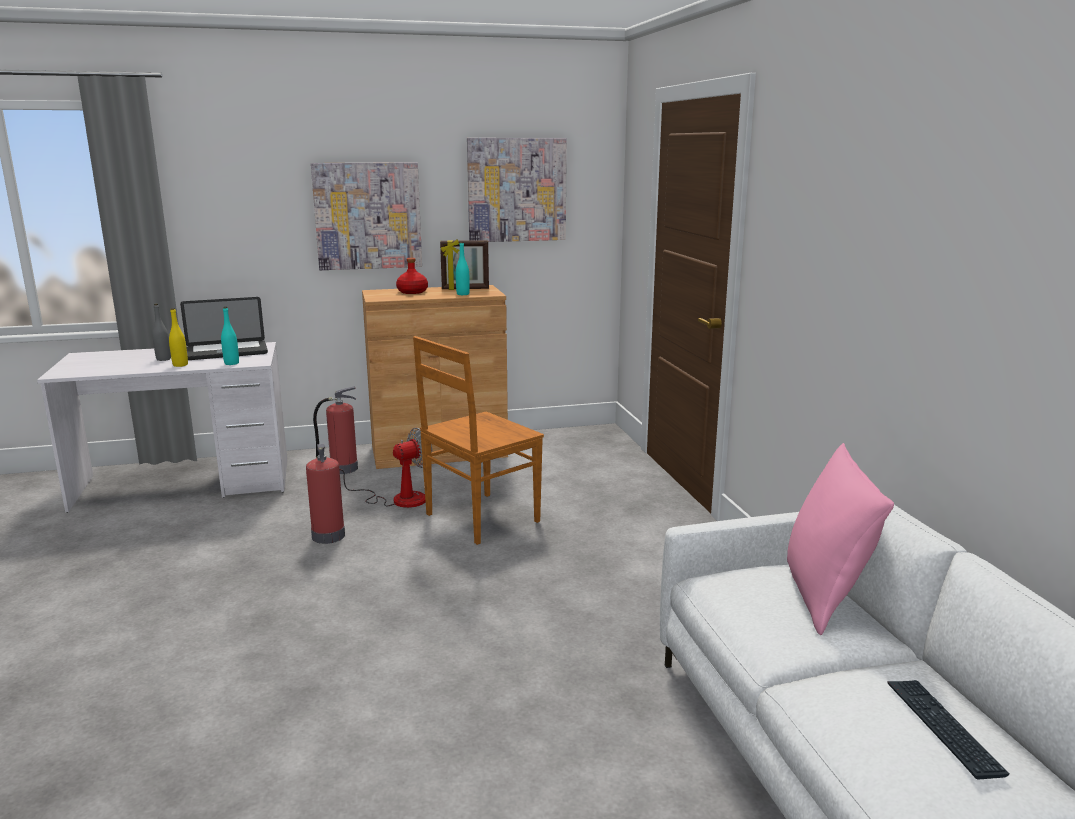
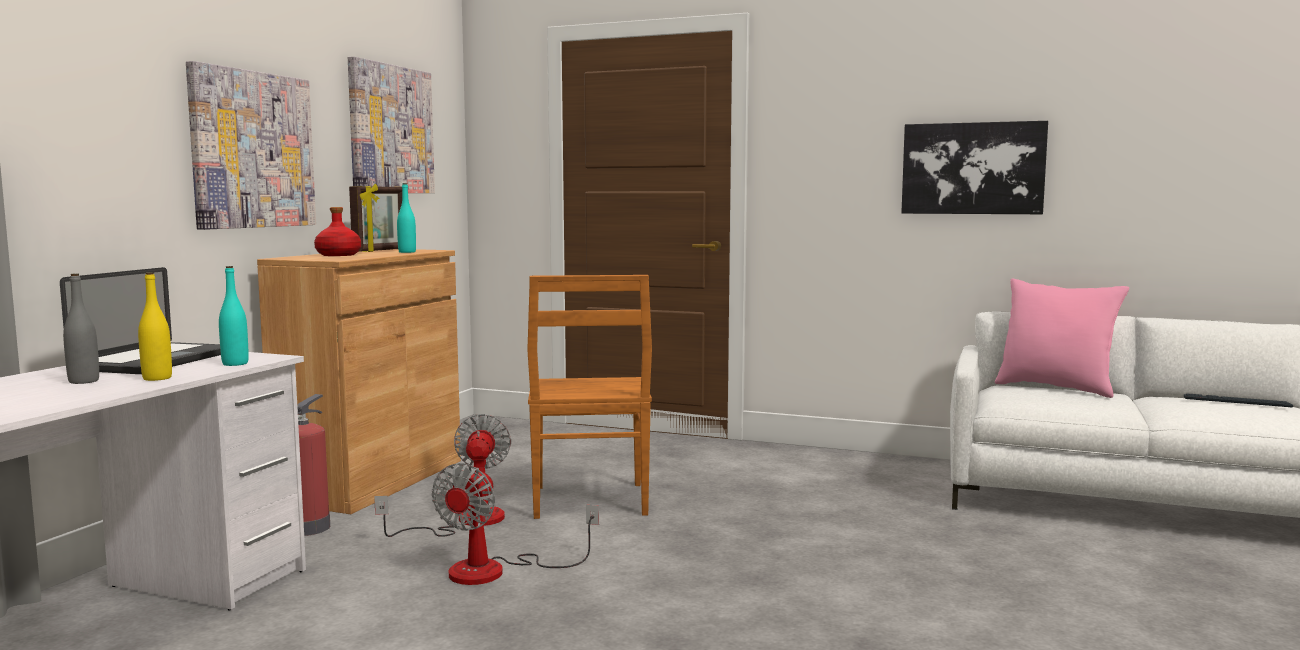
camera: 55 degrees left, 10 degrees down
fire extinguisher [306,444,345,544] -> fan [432,463,599,585]
none -> picture [901,121,1048,214]

